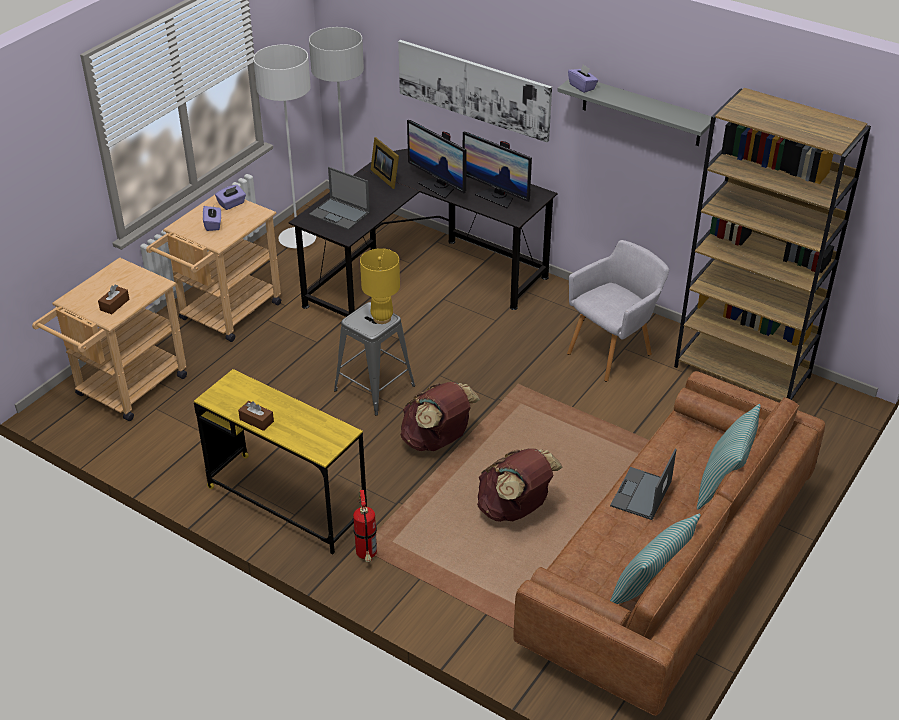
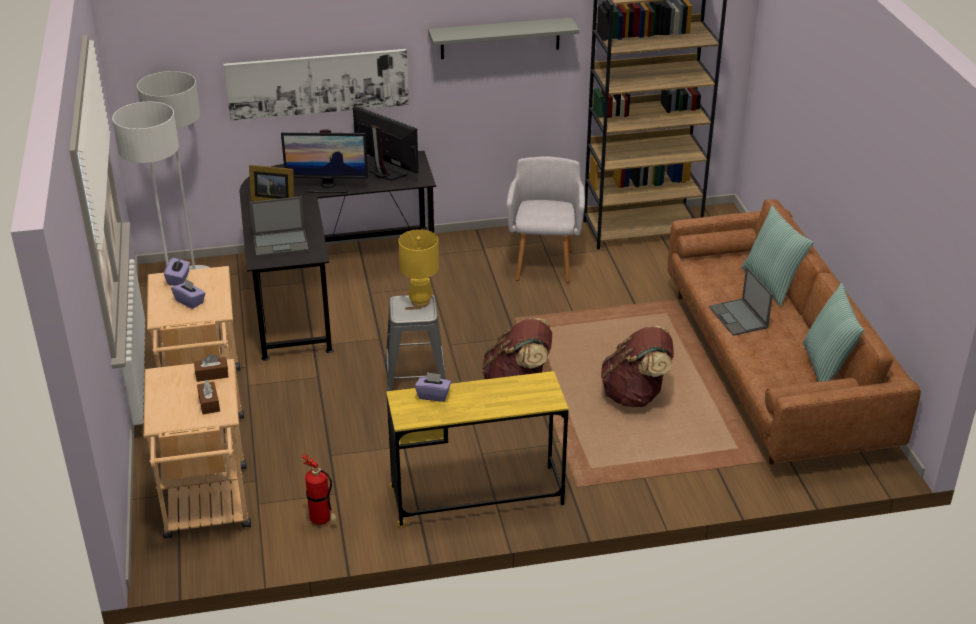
camera: 45 degrees left, 5 degrees down
brown tissue box [238,401,274,431] -> brown tissue box moved to [194,354,228,382]
fire extinguisher [353,489,377,562] -> fire extinguisher moved to [302,455,337,525]
monitor [463,132,532,208] -> monitor turned 135 degrees counterclockwise [353,105,419,181]
purple tissue box [568,64,598,93] -> purple tissue box moved to [415,372,451,402]

